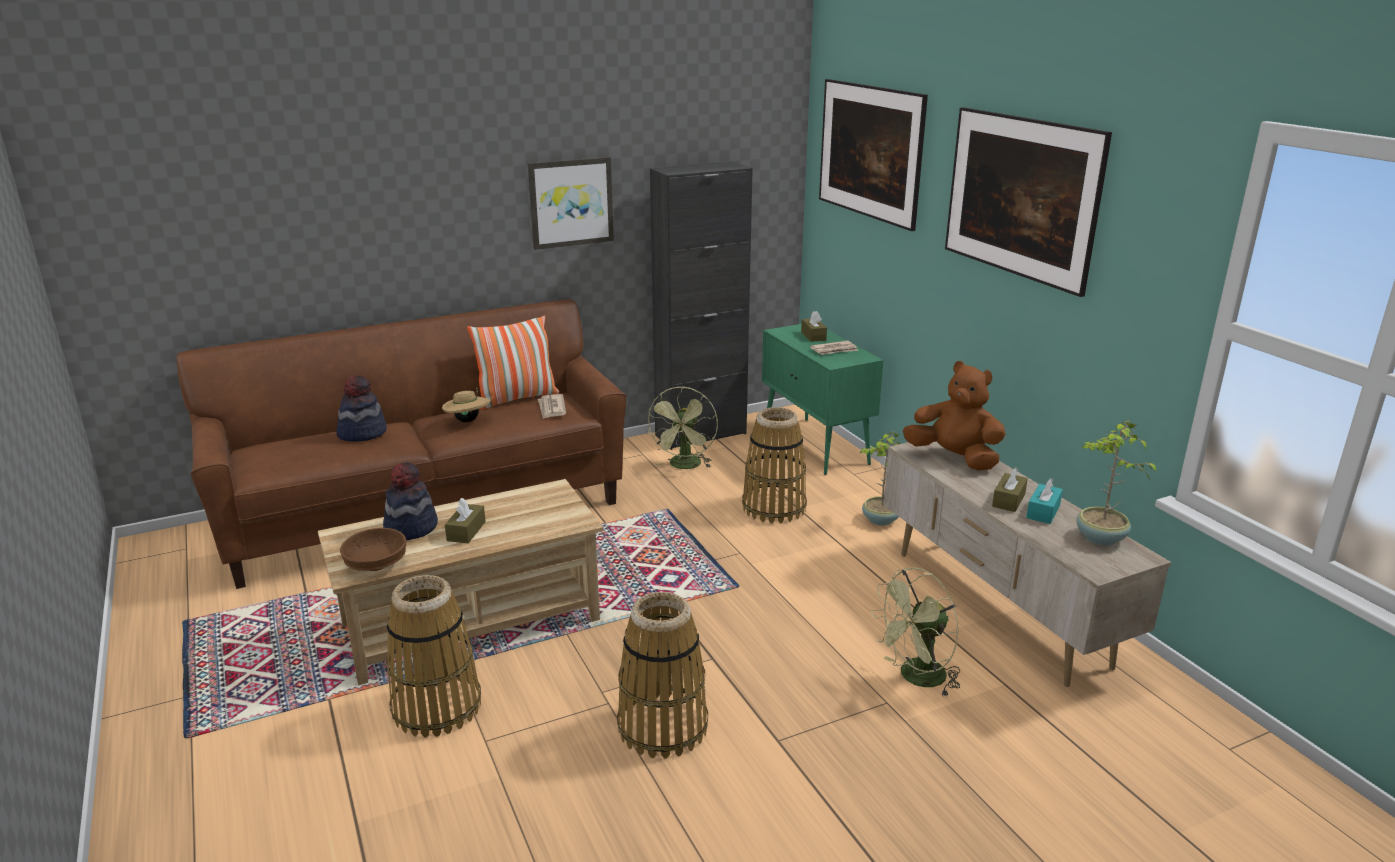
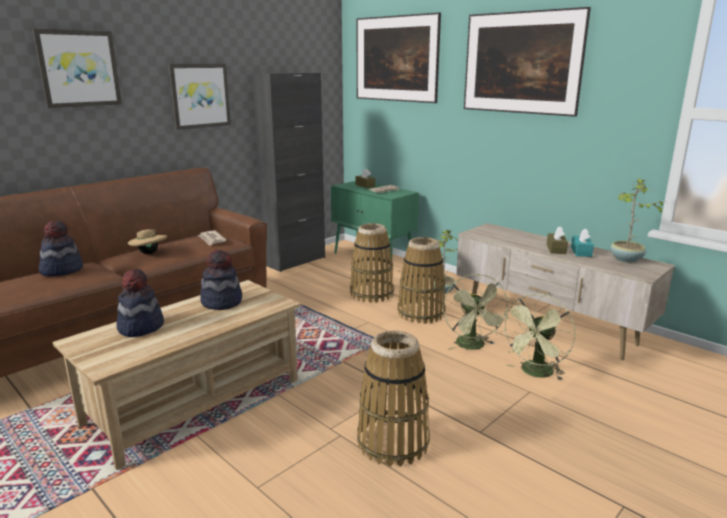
camera: 20 degrees left, 5 degrees down
brown bowl [340,528,406,571] -> none
basket [386,575,481,737] -> basket moved to [398,237,446,324]
brown tissue box [445,498,486,543] -> none
pillow [467,315,559,410] -> none
green fan [646,386,718,469] -> green fan moved to [443,274,510,350]
brown plush toy [903,361,1006,471] -> none
none -> picture [33,28,122,108]
none -> hat [200,250,242,310]

